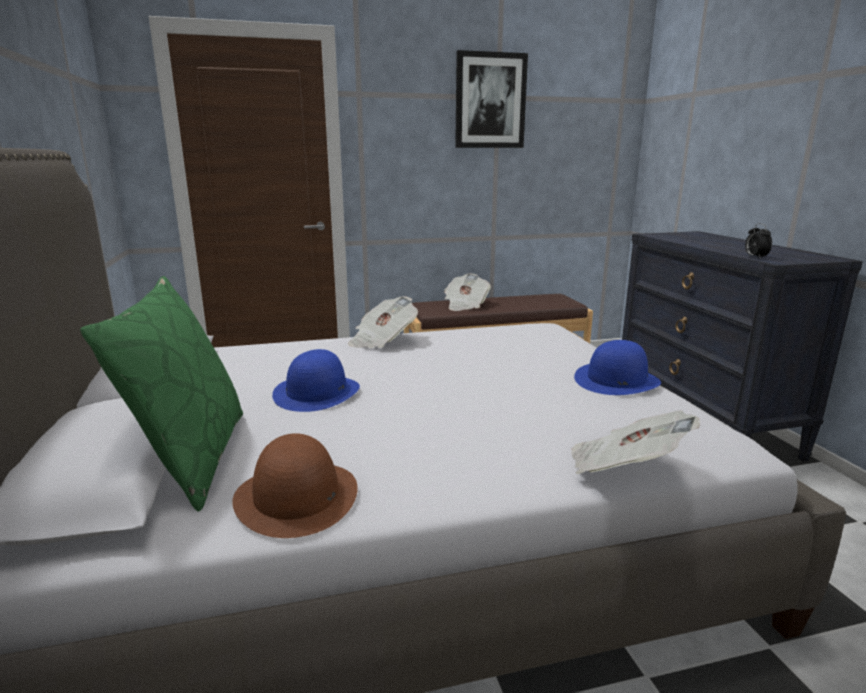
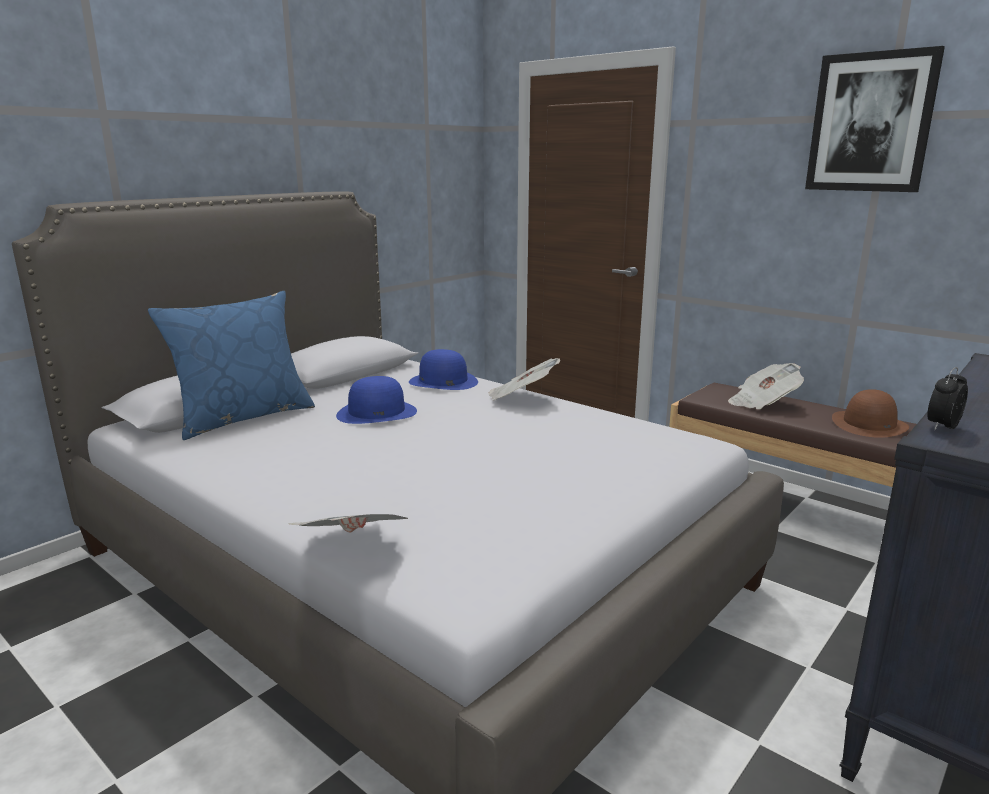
camera: 55 degrees right, 0 degrees up
green pillow [80,276,243,512] -> blue pillow [148,291,315,440]
brown hat [232,433,358,538] -> brown hat moved to [832,389,909,438]
blue hat [574,340,661,395] -> blue hat moved to [409,349,478,390]

